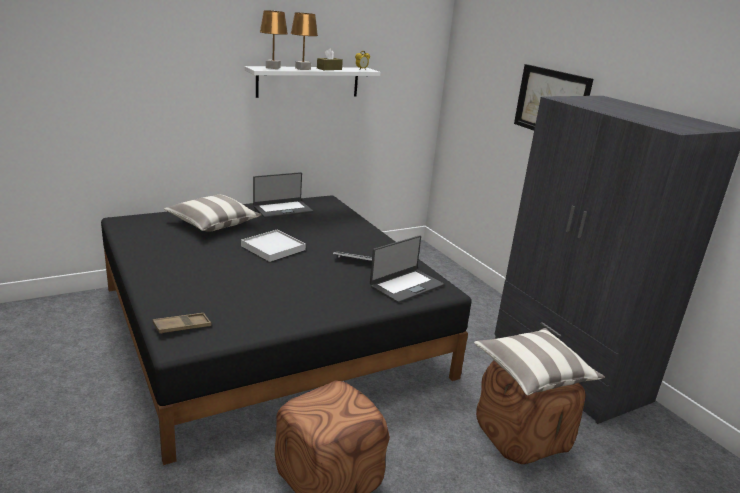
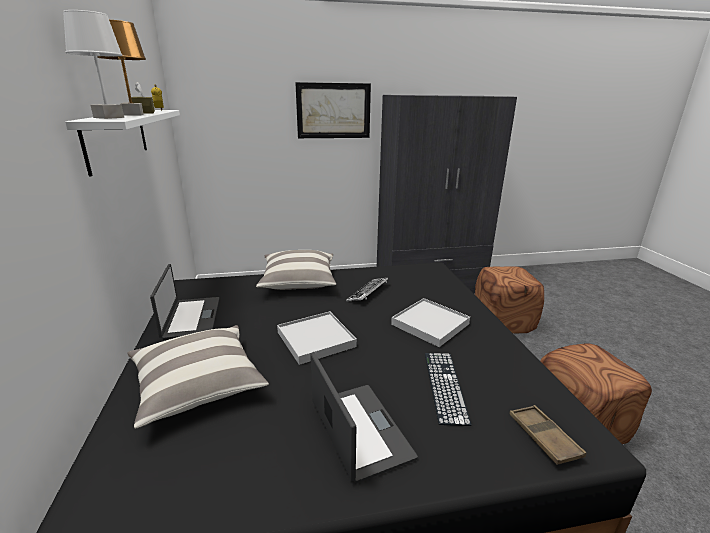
camera: 70 degrees left, 0 degrees up
brown table lamp [260,10,288,69] -> white table lamp [63,10,124,119]
laptop [370,235,444,303] -> laptop moved to [310,352,418,483]
pillow [474,328,605,395] -> pillow moved to [256,250,336,290]
none -> white tray [391,298,470,347]
none -> keyboard [425,353,472,426]

